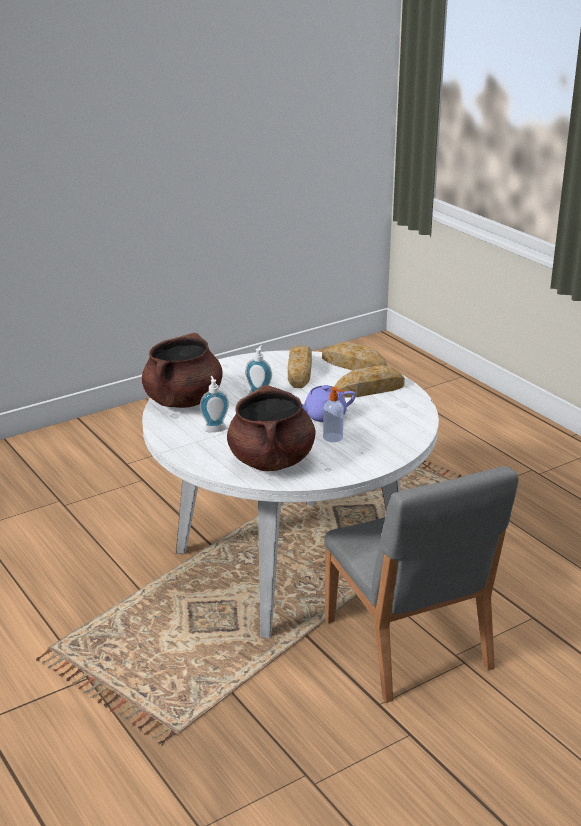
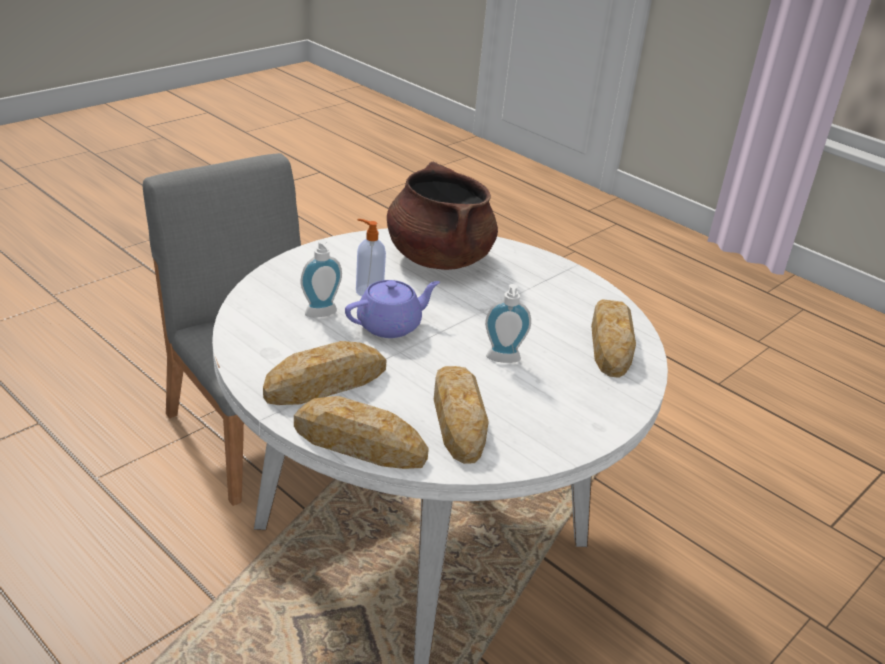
camera: 165 degrees right, 5 degrees up
brown cooking pot [142,333,222,408] -> bread [591,299,636,378]
soap dispenser [200,376,229,432] -> soap dispenser moved to [301,240,342,317]

